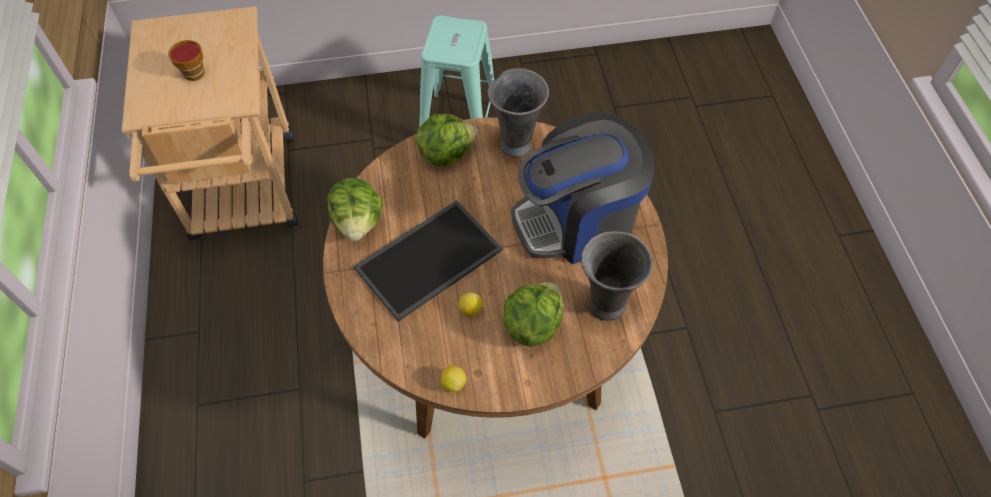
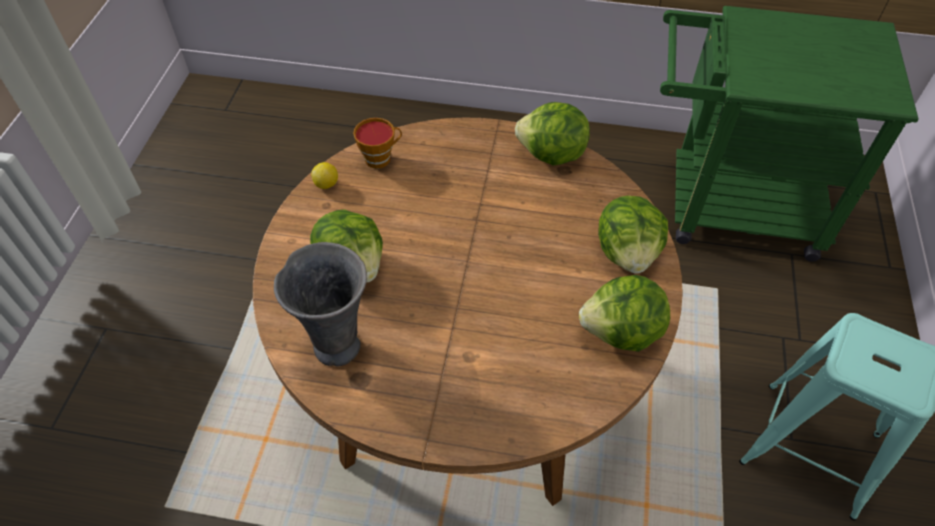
camera: 110 degrees right, 5 degrees down
beige cart [122,6,298,240] -> green cart [660,6,919,262]
cup [168,40,205,81] -> cup moved to [353,118,402,169]
tray [353,200,503,322] -> none
lemon [459,293,483,316] -> none
grey vase [488,68,549,158] -> lettuce [579,275,670,352]
coffee machine [511,112,654,264] -> none

